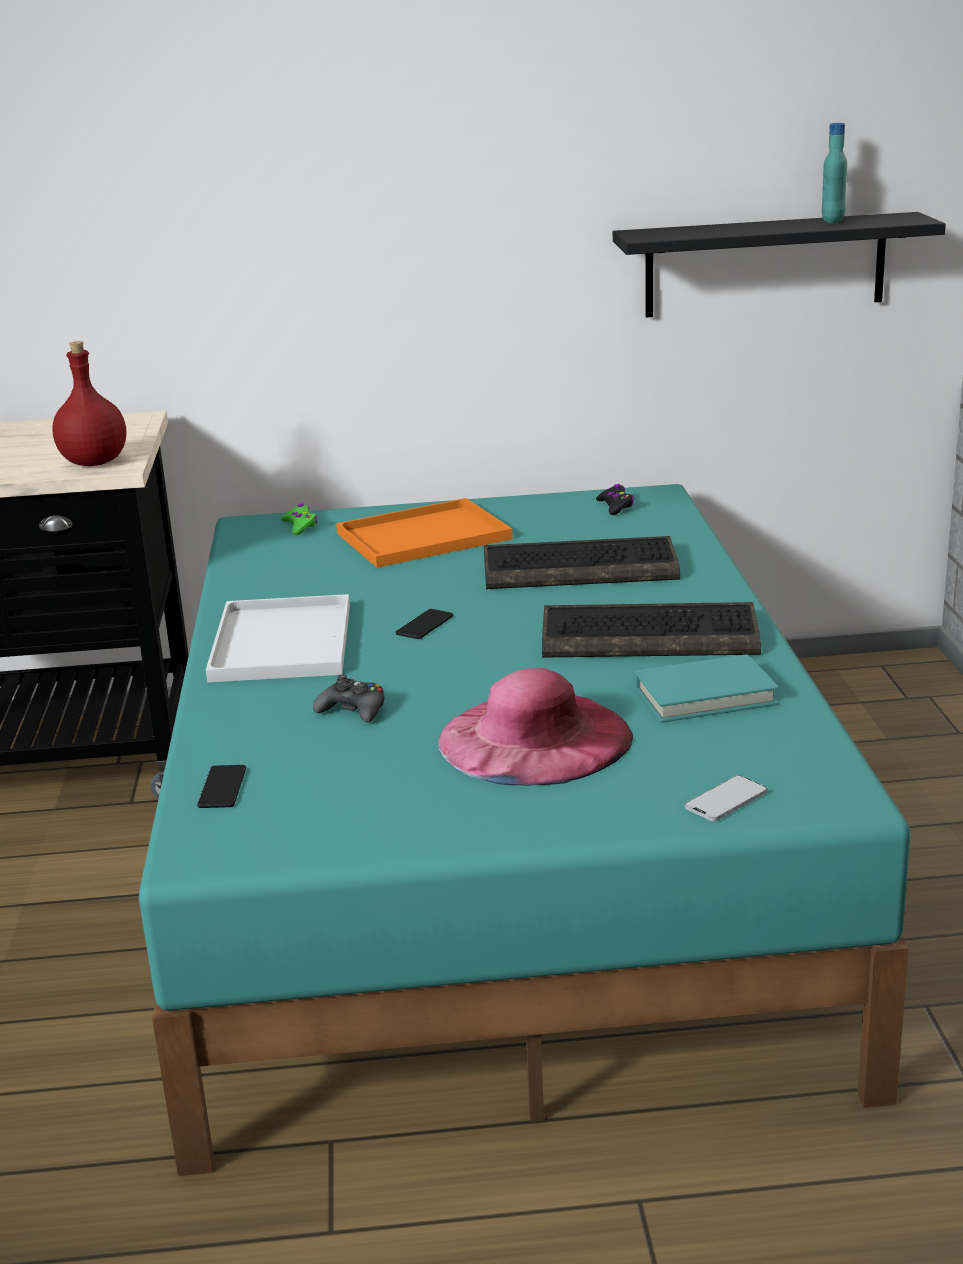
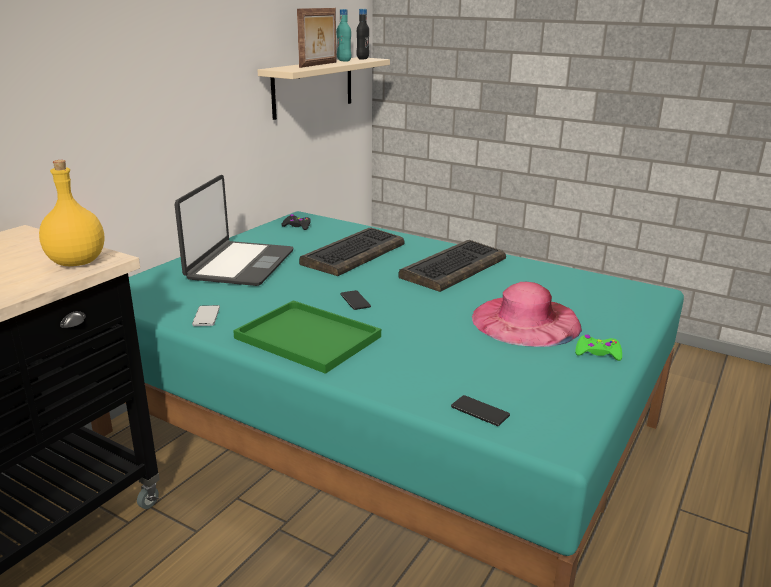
camera: 55 degrees left, 0 degrees up
red bottle [52,341,126,466] -> yellow bottle [39,160,105,266]
white tray [206,594,350,682] -> green tray [233,300,381,374]
green game controller [281,503,317,535] -> green game controller moved to [575,335,622,361]
black game controller [313,675,384,722] -> none
orange tray [336,498,513,568] -> laptop [175,175,294,286]
black shelf [613,212,946,318] -> beige shelf [257,57,390,120]
turquoise book [633,654,779,723] -> none
phone [685,775,768,822] -> phone moved to [192,305,220,326]
none -> picture frame [297,8,337,68]
none -> black bottle [356,9,369,60]

